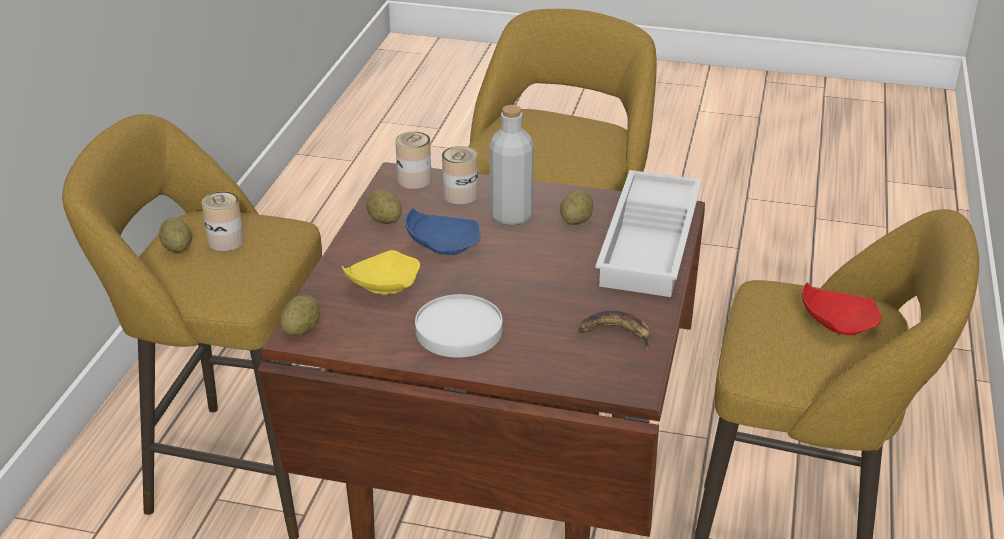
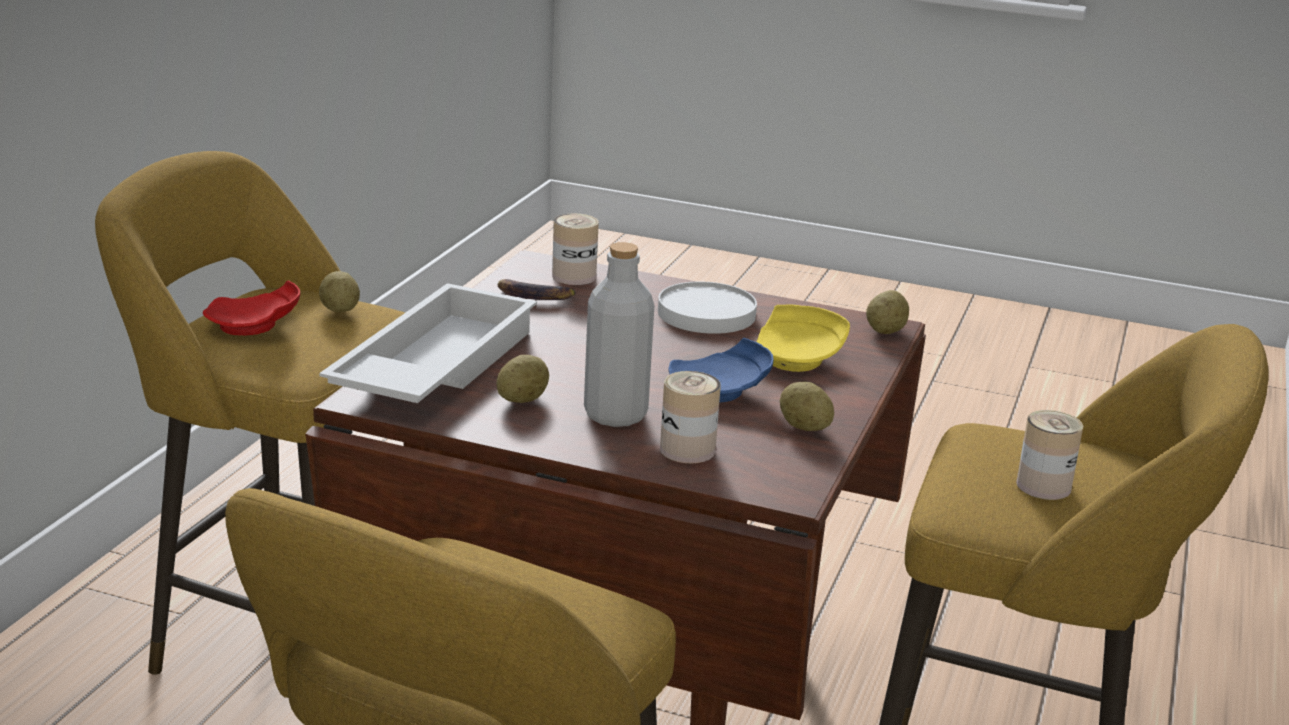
camera: 175 degrees left, 10 degrees down
potato [159,218,192,252] -> potato moved to [319,271,360,312]
can [395,131,432,189] -> can moved to [552,214,599,285]

